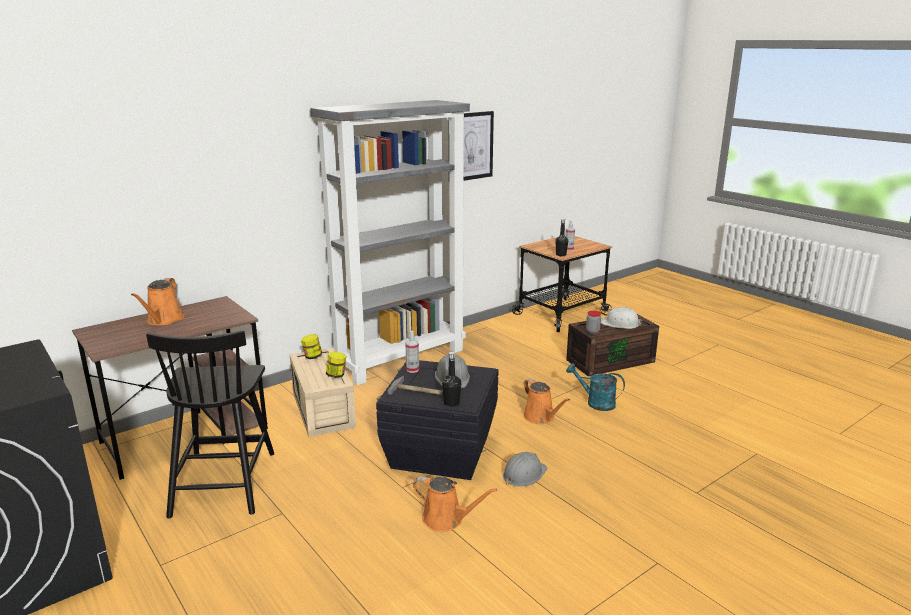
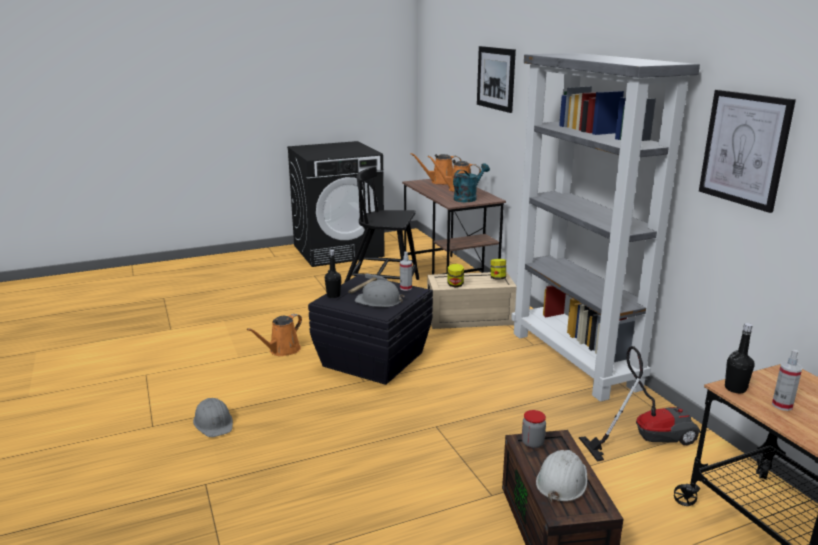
camera: 105 degrees right, 0 degrees up
grey hard hat [503,452,547,487] -> grey hard hat moved to [193,398,233,437]
orange watering can [523,379,570,424] -> orange watering can moved to [410,153,461,184]
turquoise watering can [566,363,625,411] -> turquoise watering can moved to [453,163,490,202]
none -> picture [477,46,516,113]
none -> vacuum cleaner [579,346,701,462]

